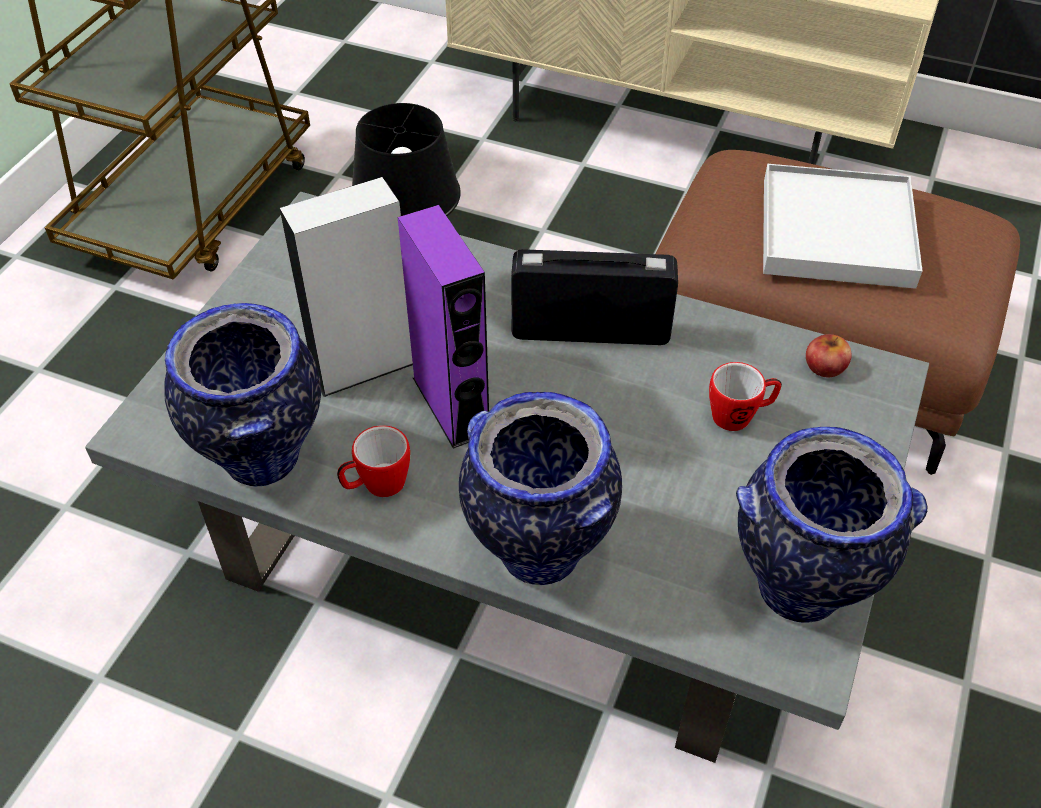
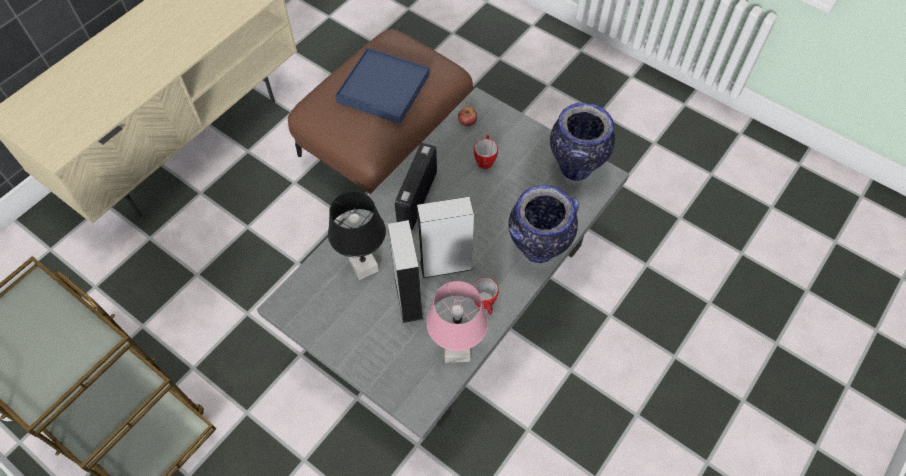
camera: 75 degrees left, 10 degrees up
vase [164,303,321,486] -> pink table lamp [426,281,488,363]
purple speaker [398,205,489,449] -> grey speaker [417,197,474,278]
white tray [763,164,922,289] -> blue tray [335,48,430,124]

